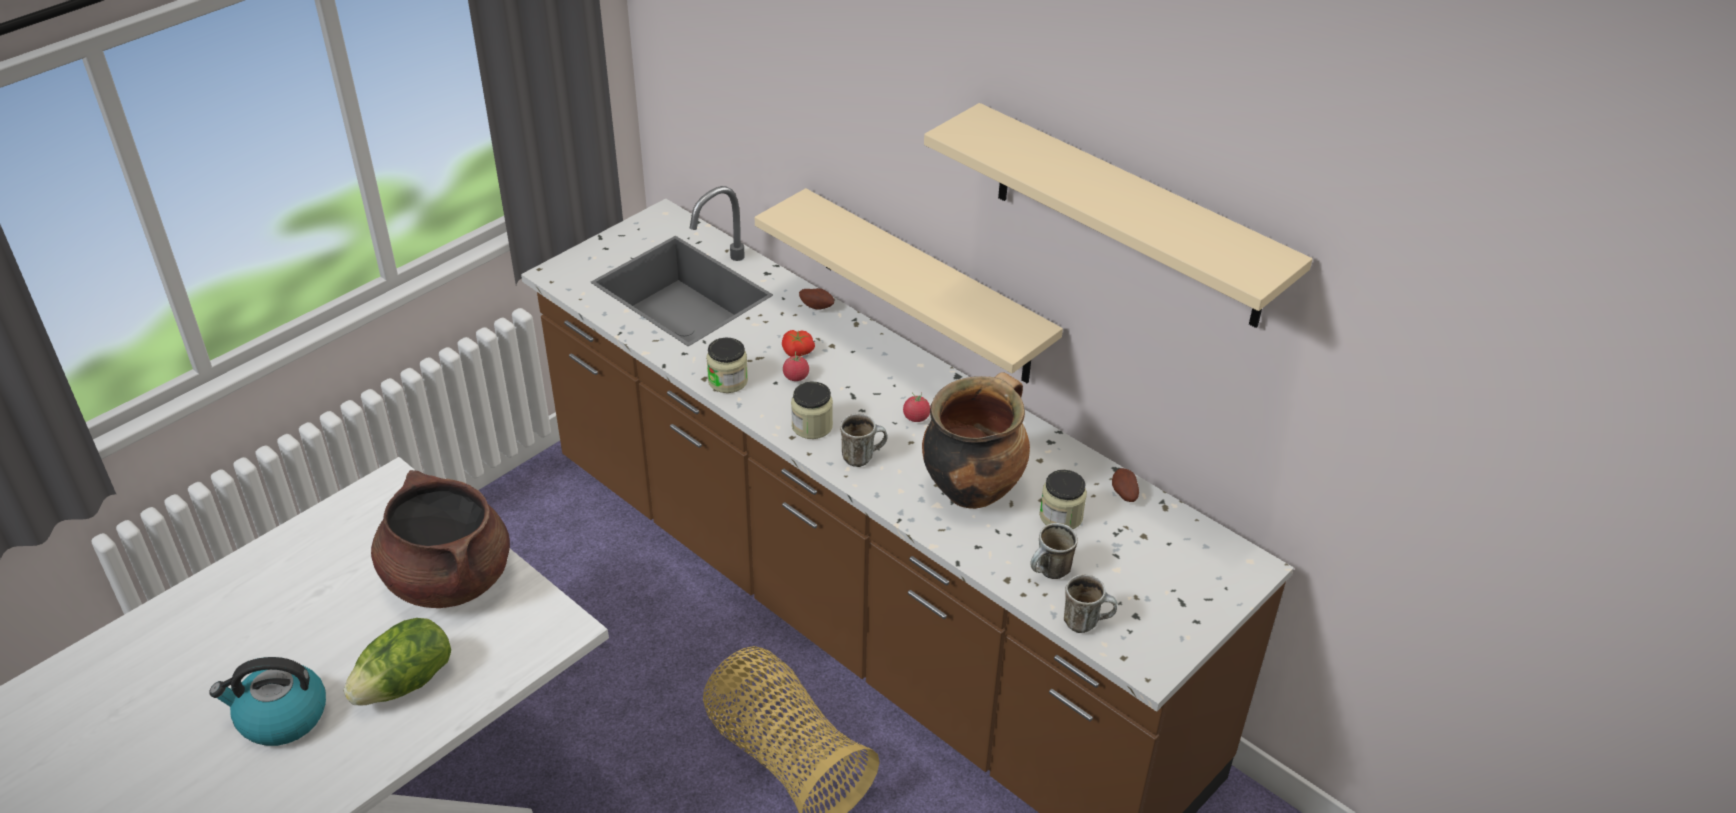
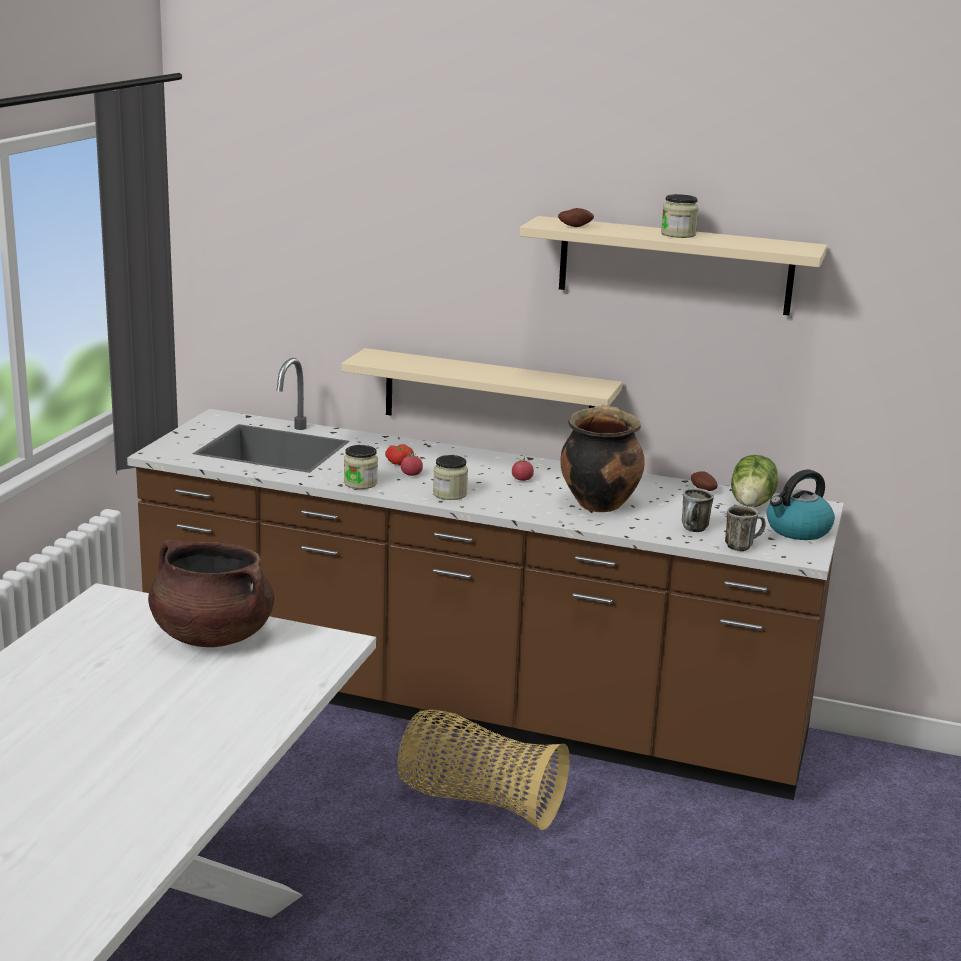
camera: 25 degrees left, 20 degrees down
kettle [209,657,326,746] -> kettle moved to [767,469,835,540]
lettuce [343,618,451,706] -> lettuce moved to [731,455,778,507]
potato [799,288,834,310] -> potato moved to [558,208,594,227]
mug [840,413,887,467] -> none
jar [1039,470,1087,529] -> jar moved to [661,194,699,238]

